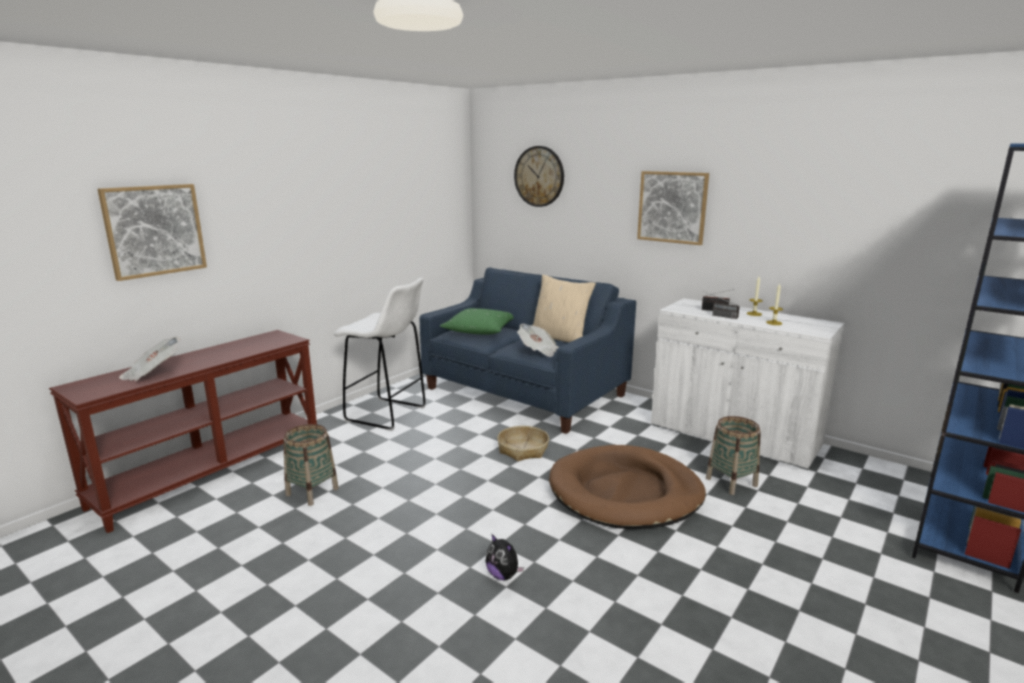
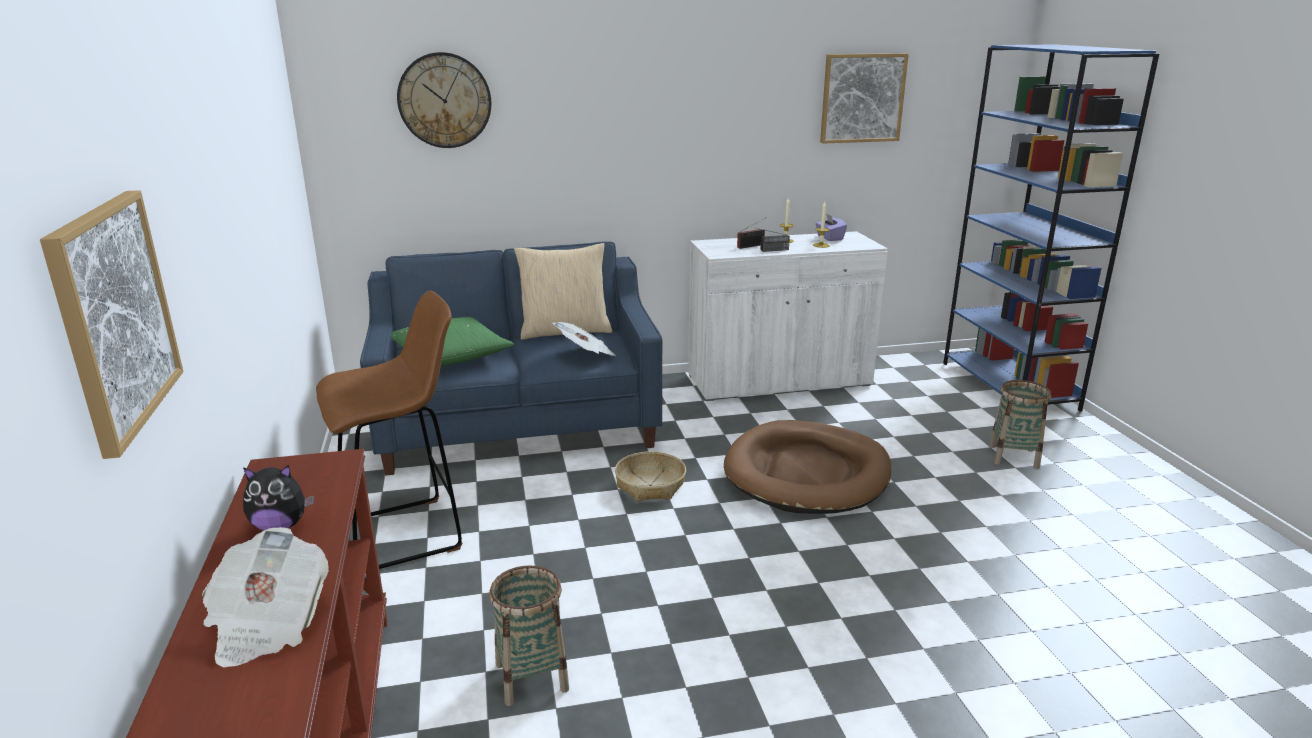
camera: 50 degrees left, 5 degrees up
white stool [334,277,426,431] -> brown stool [316,290,462,569]
plush toy [486,533,524,580] -> plush toy moved to [243,465,314,531]
picture [637,171,709,245] -> picture moved to [820,53,909,144]
basket [706,416,761,495] -> basket moved to [989,380,1051,469]
none -> purple tissue box [816,213,847,241]

